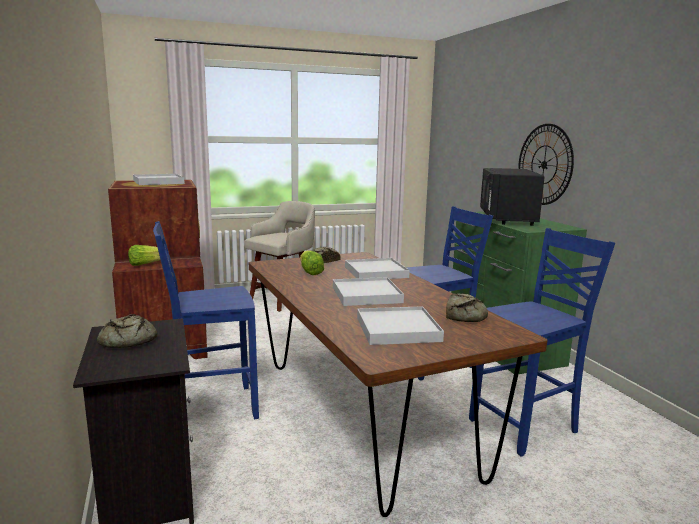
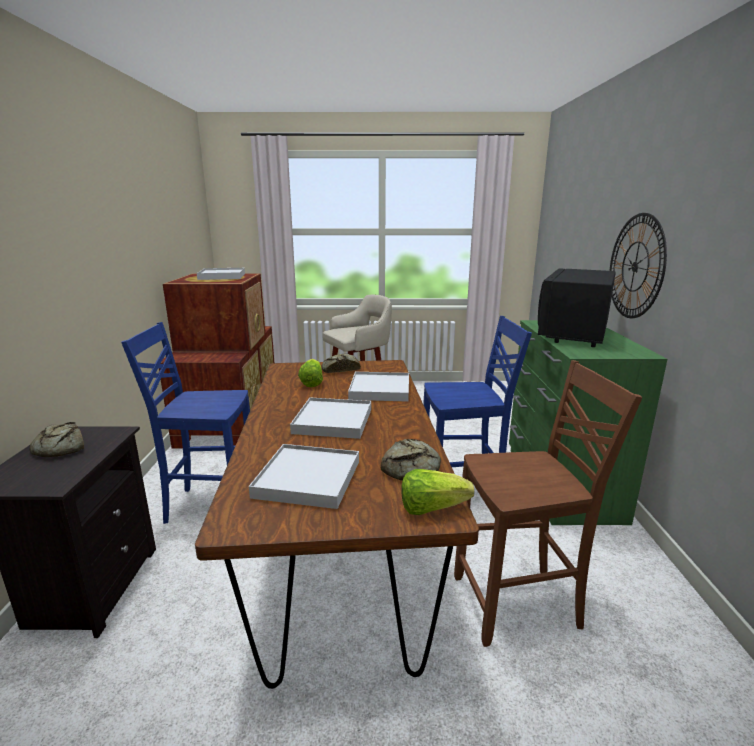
camera: 20 degrees right, 5 degrees up
lettuce [128,245,160,266] -> lettuce moved to [401,469,474,515]
blue chair [469,228,615,456] -> brown chair [454,360,642,647]

